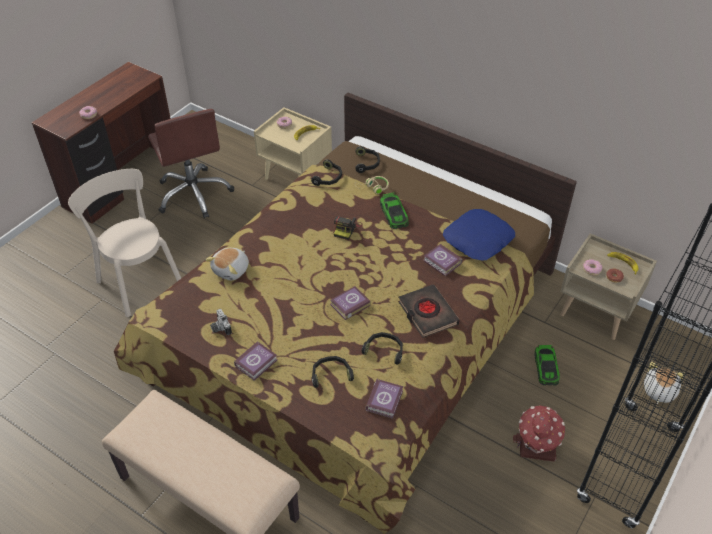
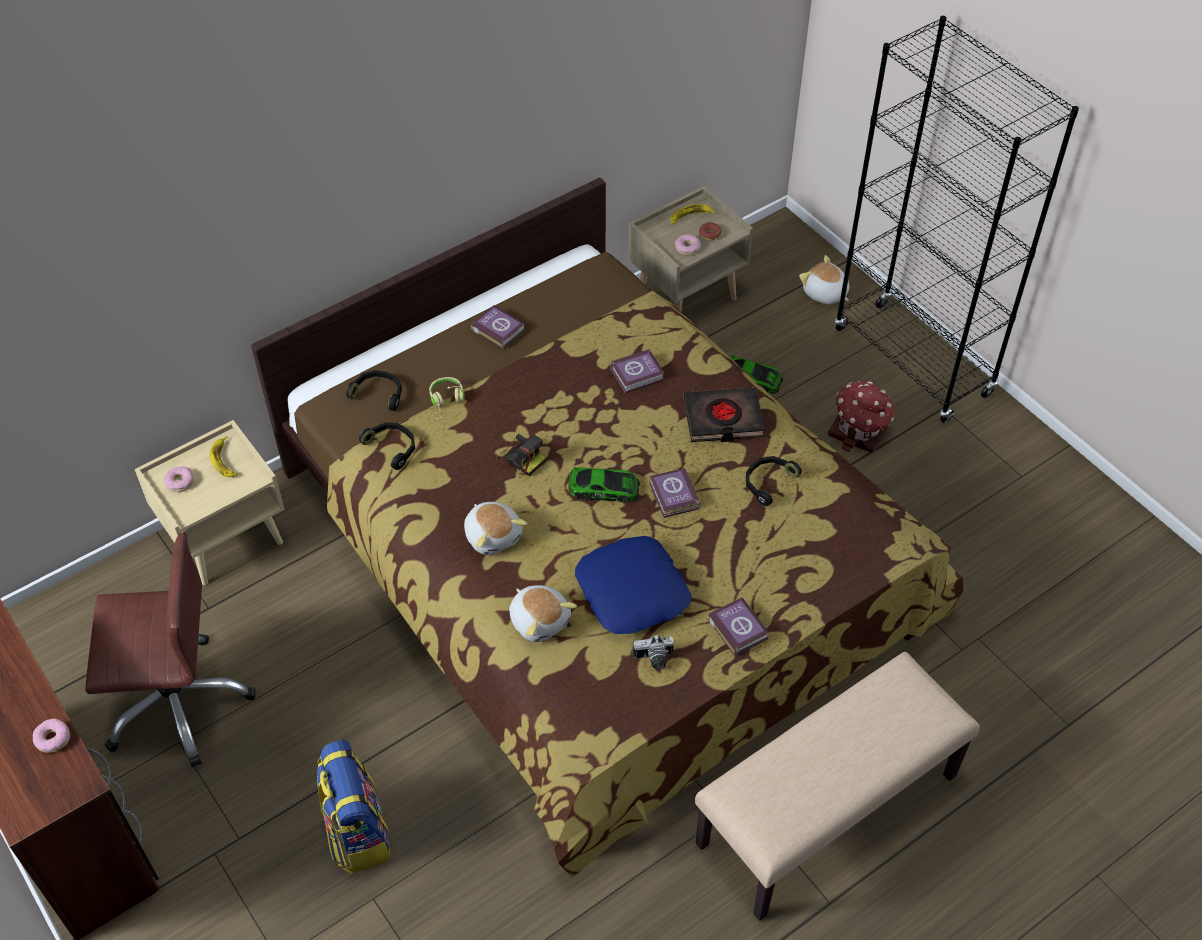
camera: 70 degrees left, 5 degrees up
beige chair [68,169,181,317] -> backpack [317,740,391,874]
black headphones [312,356,354,388] -> none
book [366,379,403,418] -> book moved to [471,305,526,350]
toy car [380,192,409,229] -> toy car moved to [568,467,640,503]
blue pillow [443,209,515,261] -> blue pillow moved to [575,536,691,634]
none -> plush toy [464,502,528,555]

